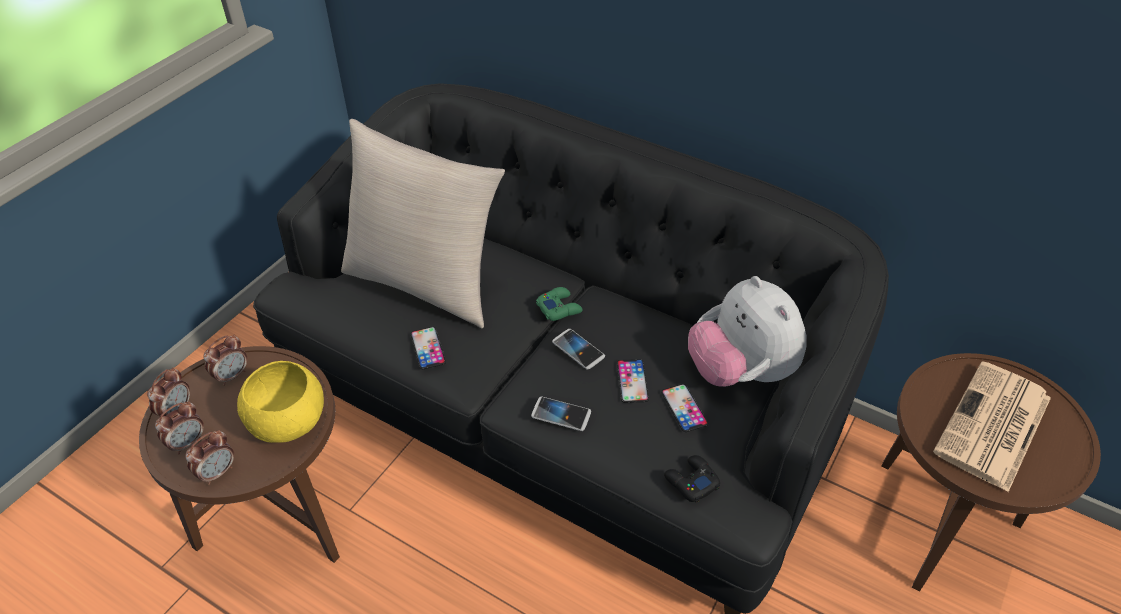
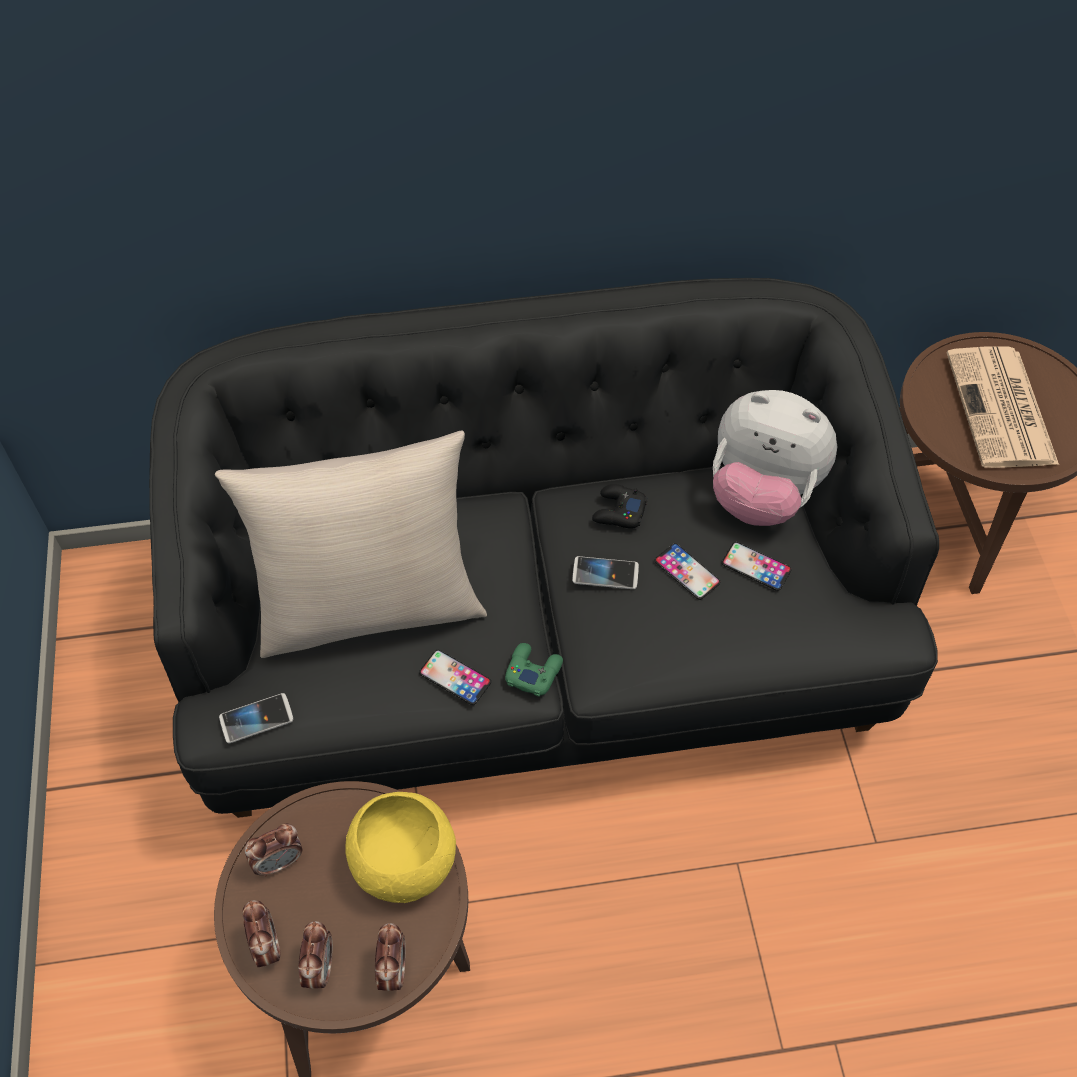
camera: 40 degrees left, 10 degrees up
alarm clock [204,335,247,386] -> alarm clock turned 60 degrees clockwise [245,823,303,877]
phone [531,396,591,431] -> phone moved to [219,693,293,743]
green game controller [536,287,583,321] -> green game controller moved to [505,643,563,697]
black game controller [664,455,720,503] -> black game controller moved to [592,484,648,528]

